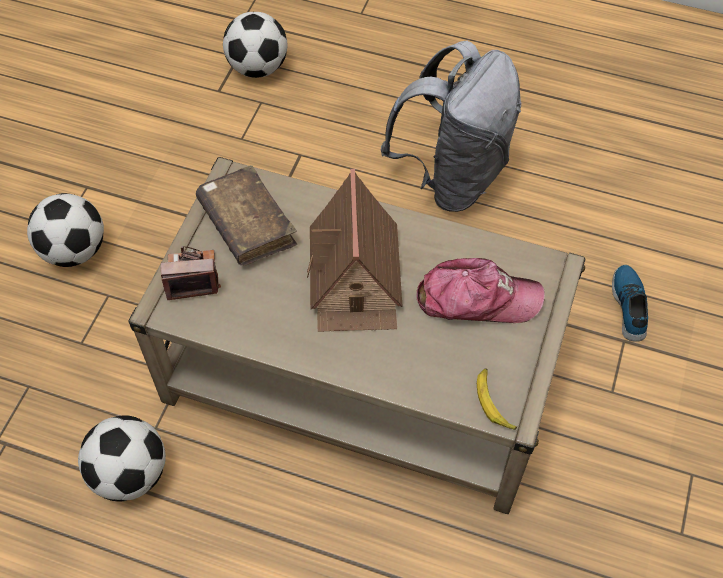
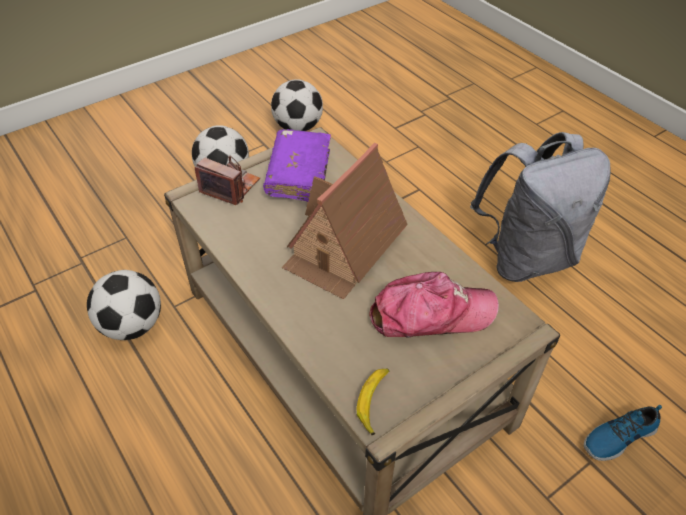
camera: 35 degrees right, 10 degrees down
brown book [196,165,297,266] -> purple book [263,129,331,202]
football [223,12,288,78] -> football moved to [271,79,323,131]
cap [416,258,545,323] -> cap turned 45 degrees counterclockwise [369,272,499,338]
shoe [612,265,648,342] -> shoe turned 150 degrees counterclockwise [584,405,662,461]

